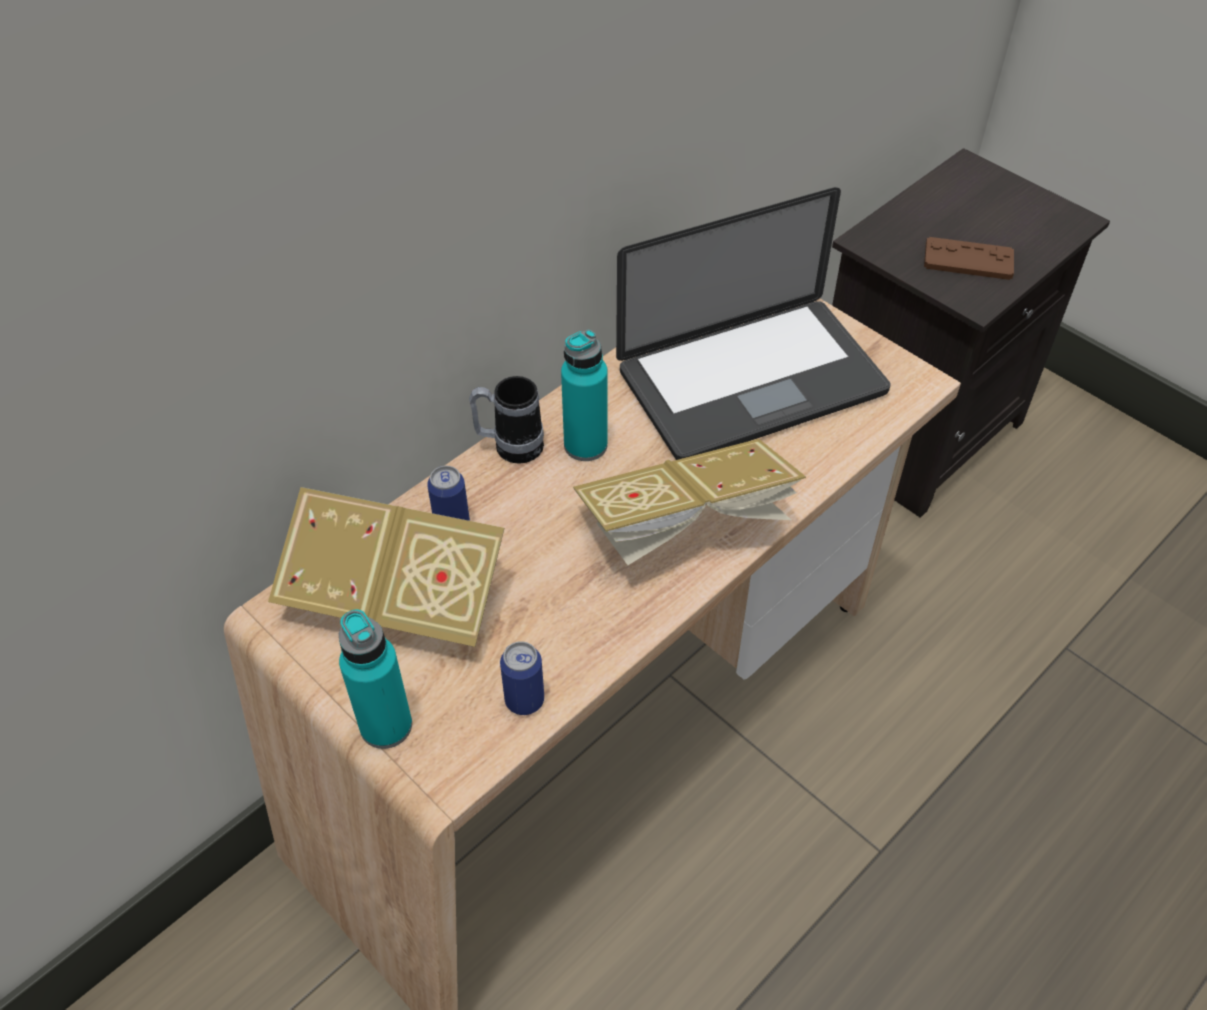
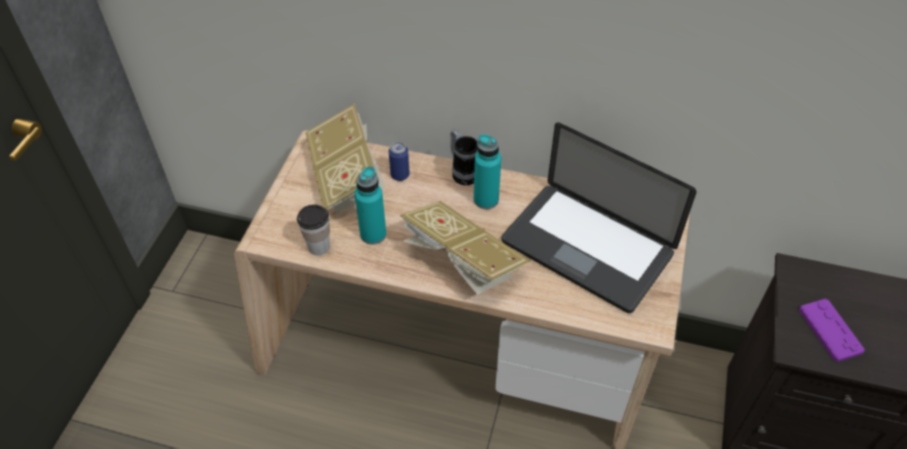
camera: 60 degrees right, 0 degrees up
turquoise bottle [339,609,412,749] -> turquoise bottle moved to [355,166,386,244]
can [500,641,544,715] -> cup [297,204,330,255]
brown game controller [924,237,1014,280] -> purple game controller [799,299,865,362]

